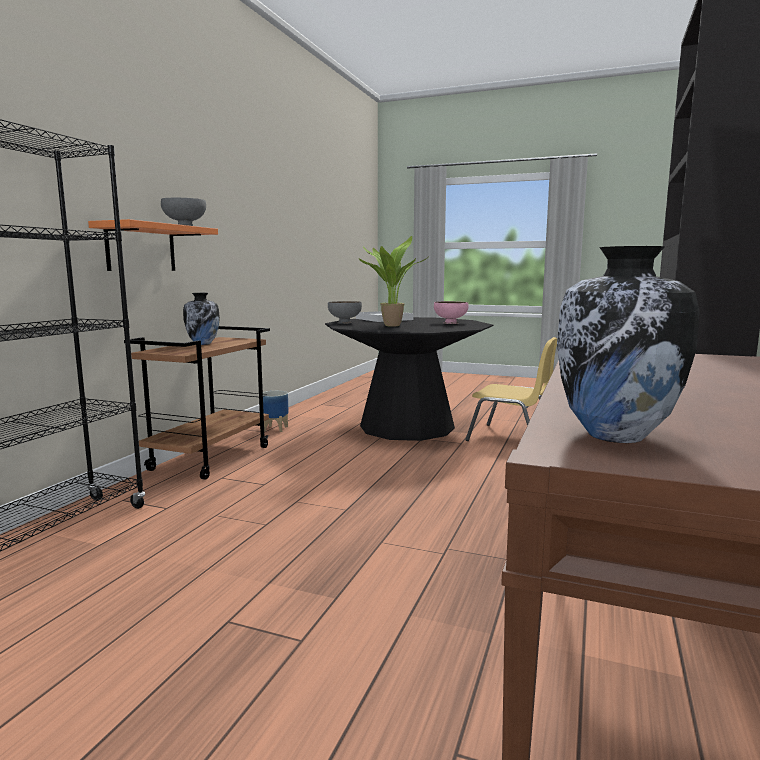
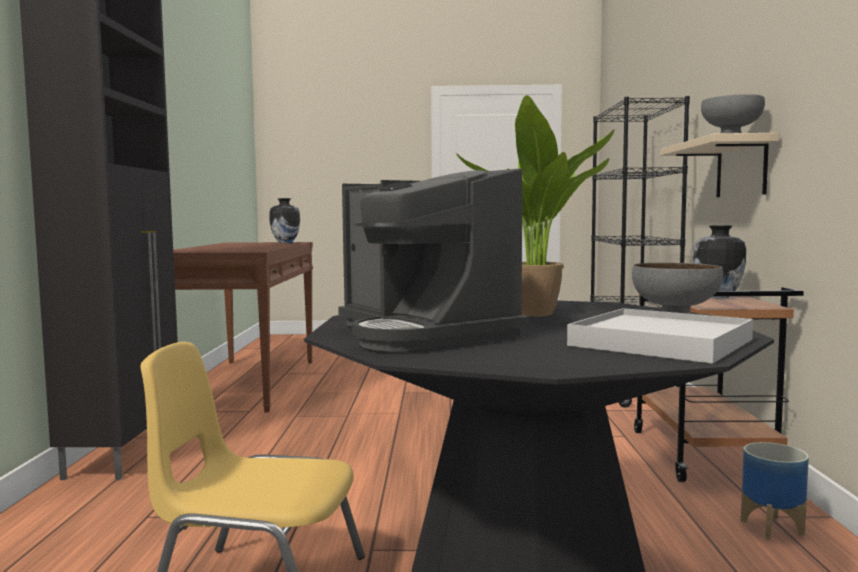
camera: 160 degrees right, 5 degrees down
orange shelf [88,219,218,271] -> beige shelf [660,133,779,197]
pink bowl [434,301,469,324] -> coffee machine [338,168,529,351]

